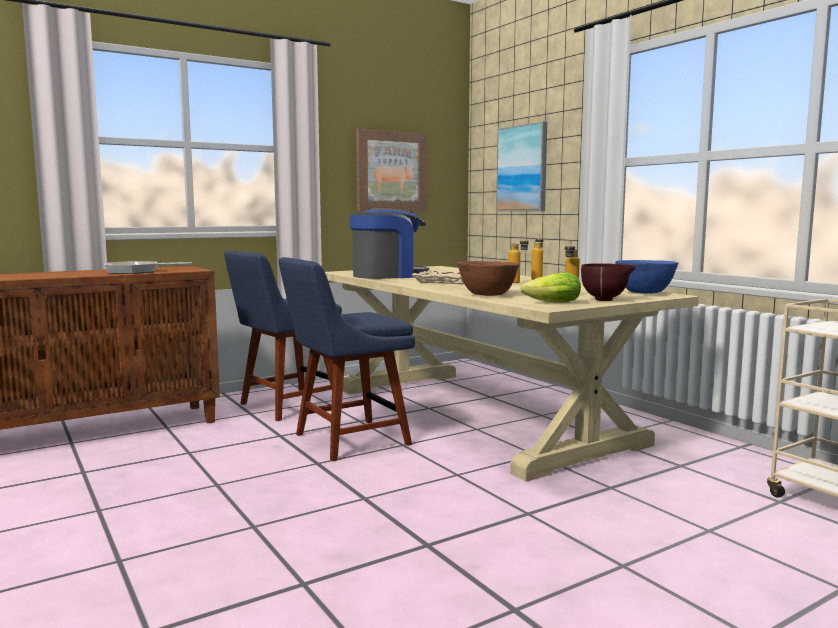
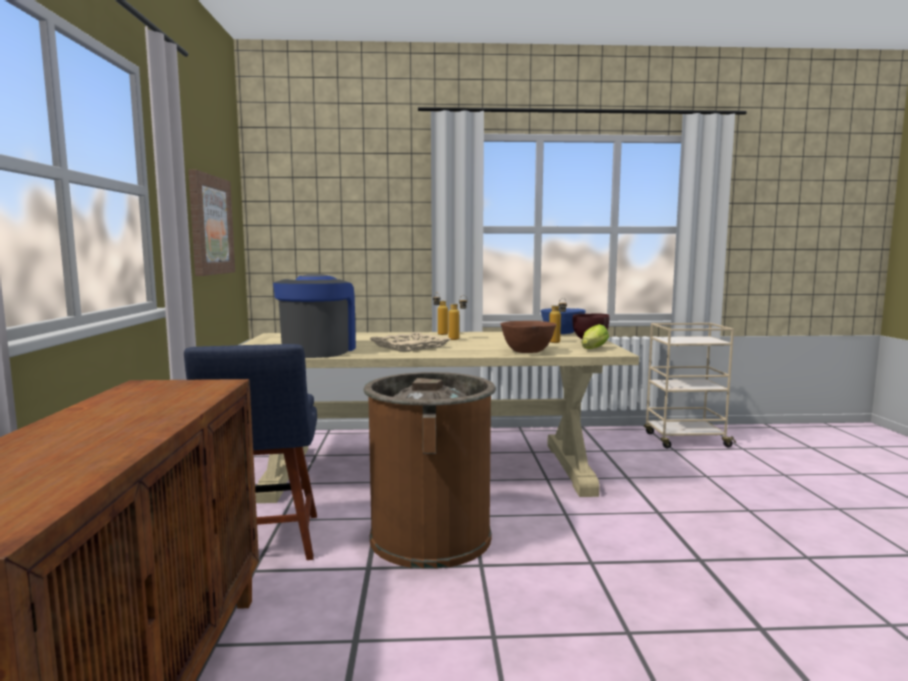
camera: 60 degrees left, 0 degrees up
frying pan [104,261,192,274] -> none
blue chair [279,257,415,461] -> brown trash can [363,372,496,569]
picture [496,122,547,212] -> none

